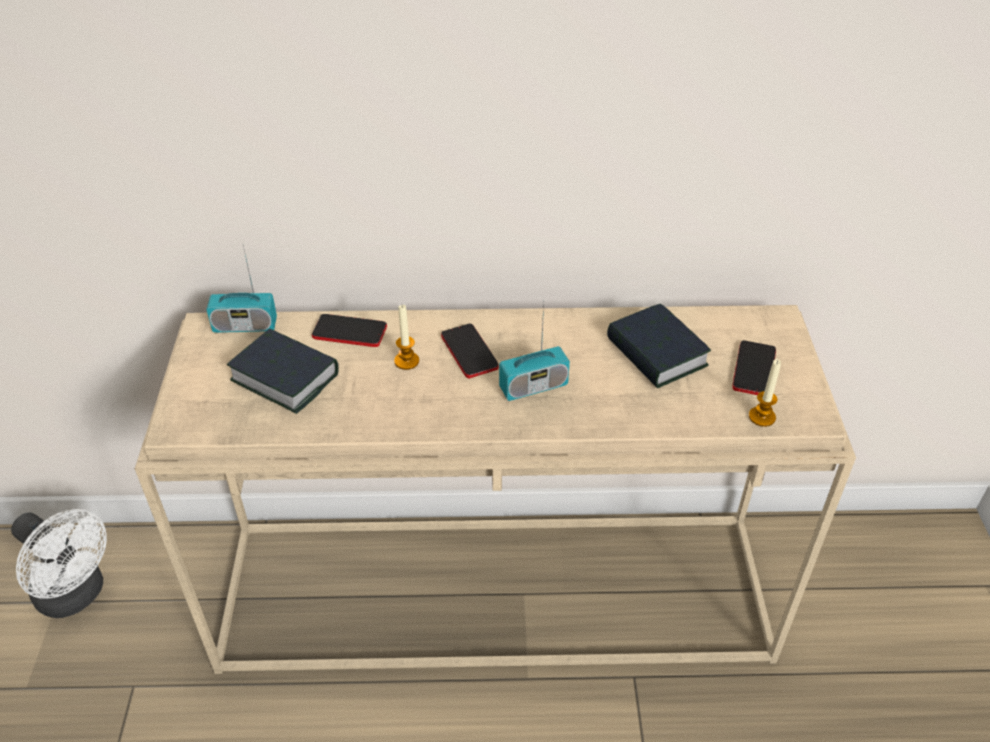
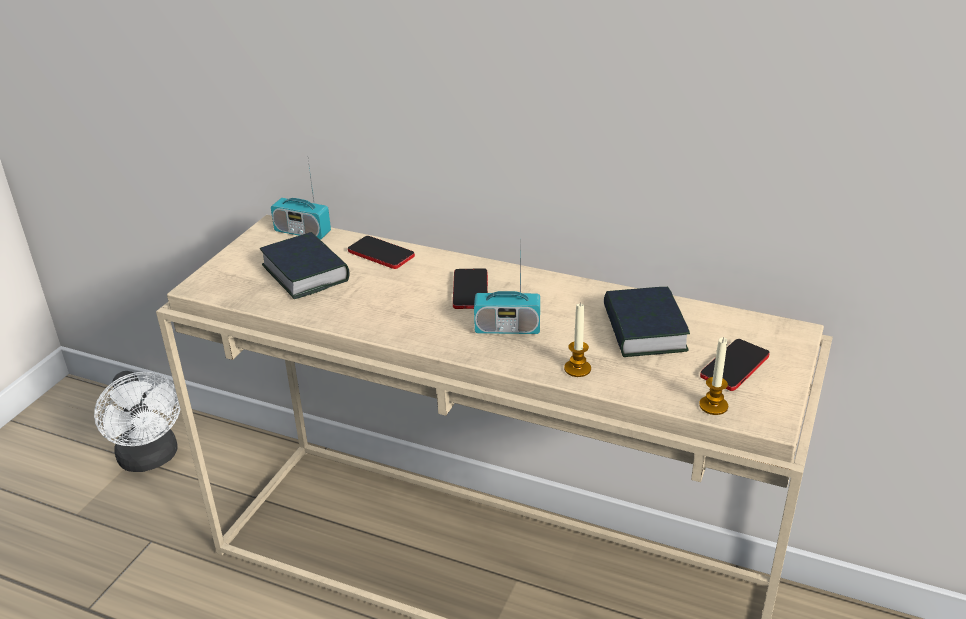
camera: 25 degrees right, 10 degrees down
candle [394,305,419,370] -> candle moved to [564,302,591,377]

